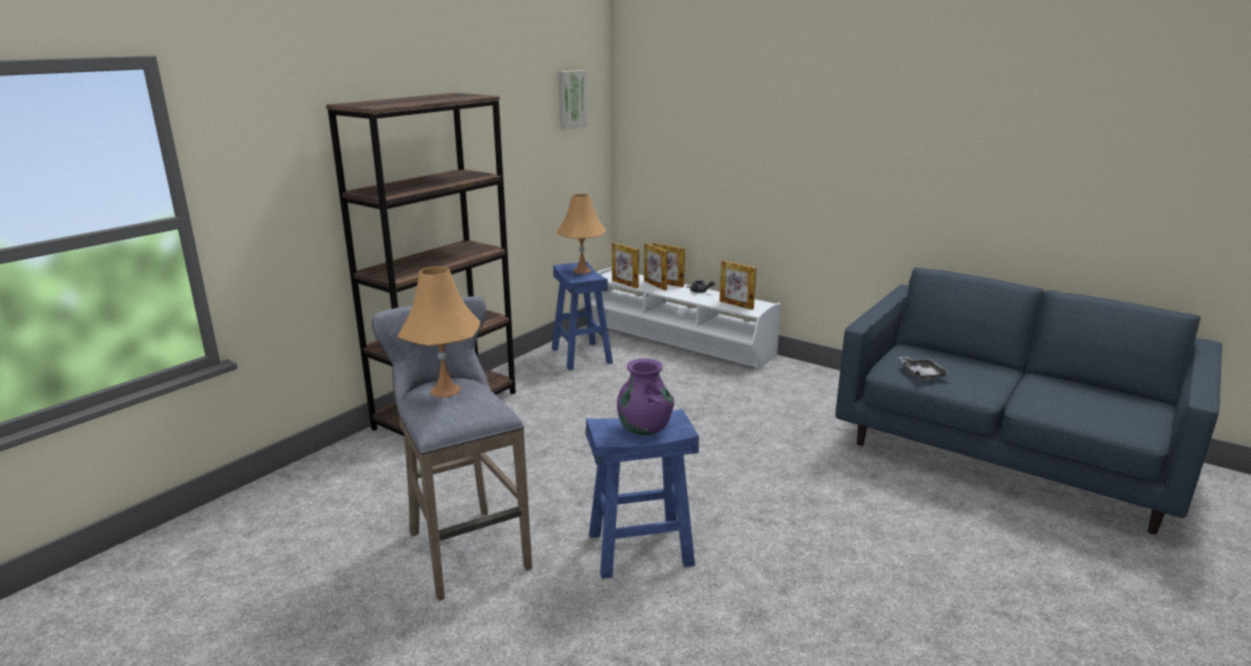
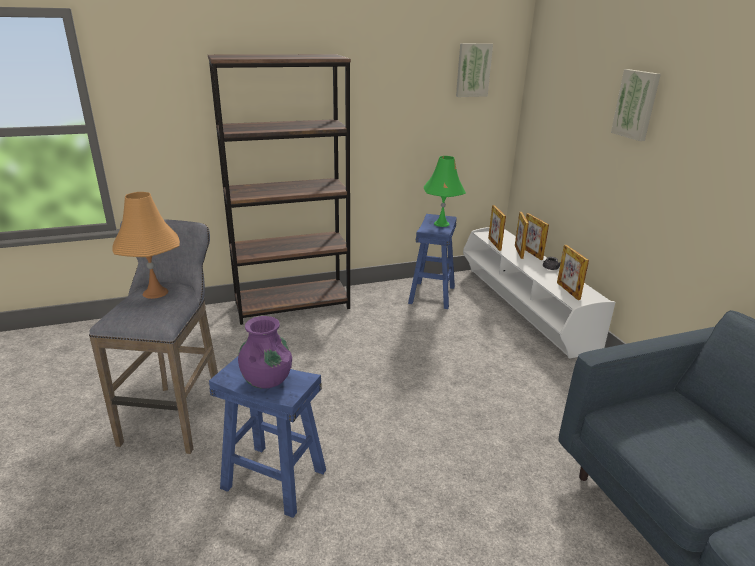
camera: 35 degrees right, 5 degrees up
orange table lamp [556,194,606,274] -> green table lamp [424,156,466,227]
grey tray [898,356,950,380] -> none
none -> picture [611,69,661,141]

